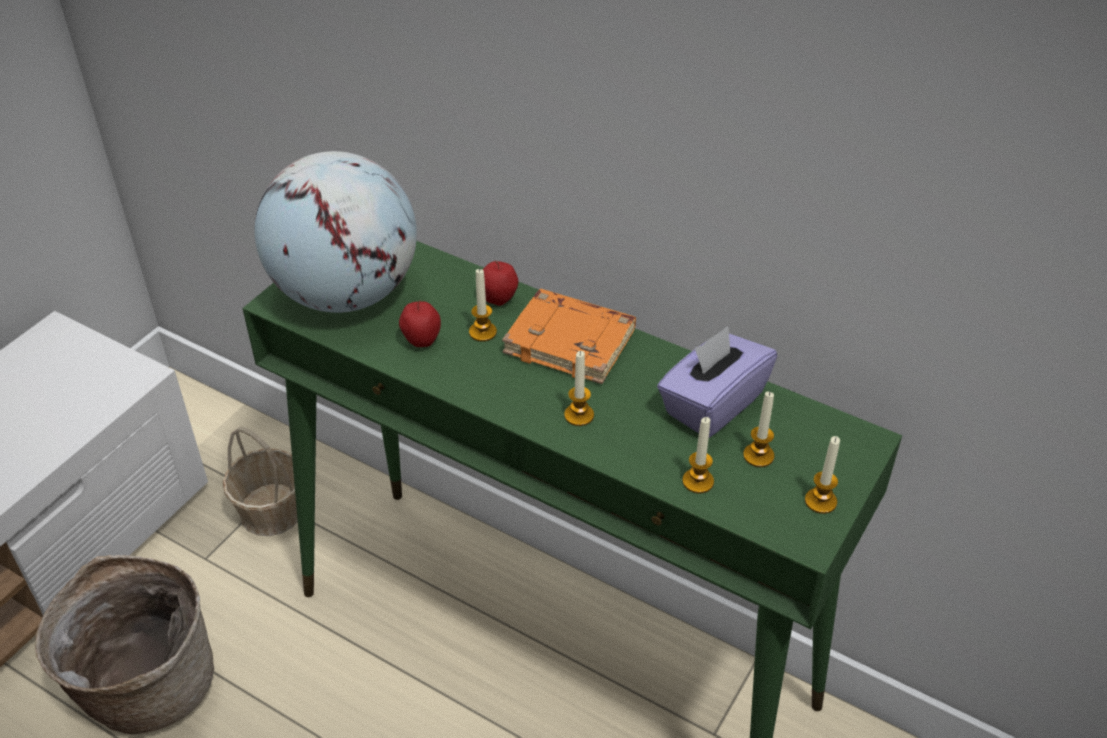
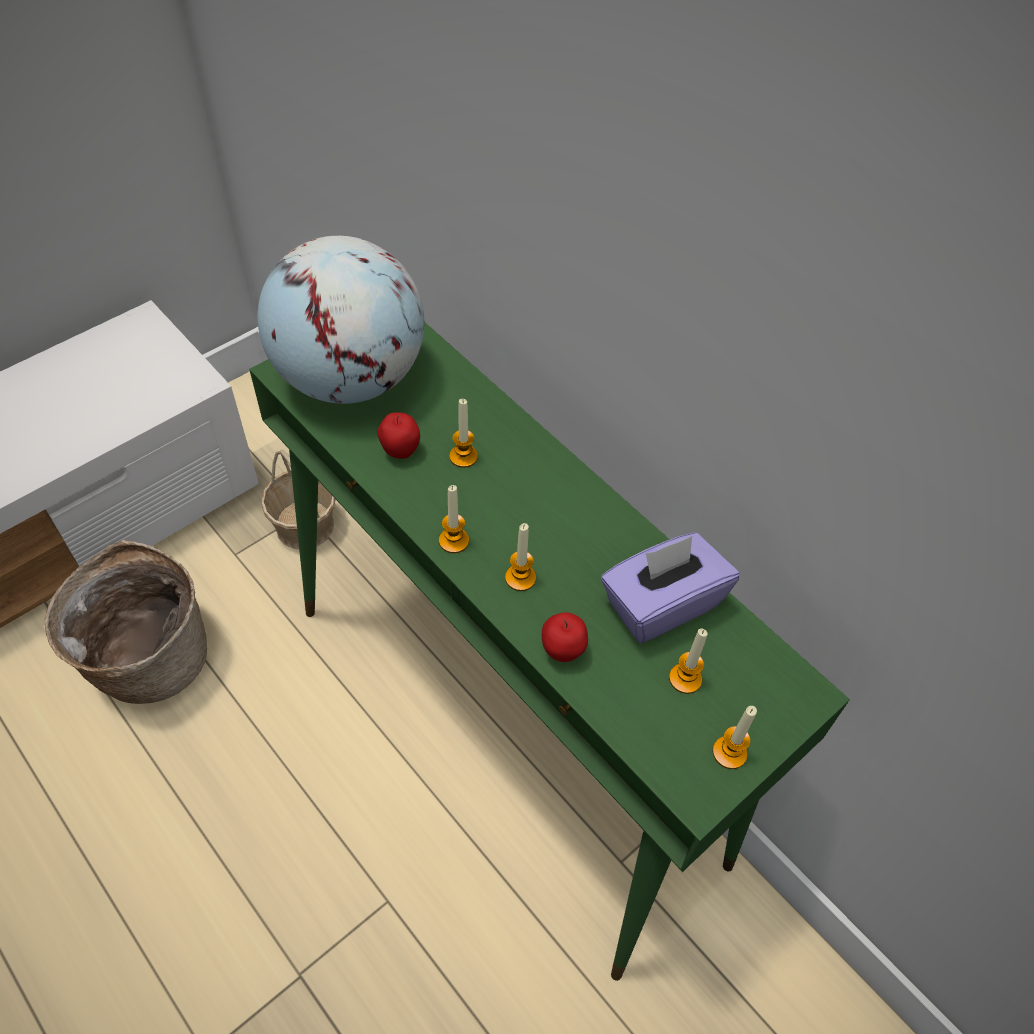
camera: 15 degrees right, 10 degrees up
apple [483,261,518,306] -> apple moved to [542,612,588,662]
orange book [502,289,636,384] -> none
candle [683,417,714,493] -> candle moved to [439,485,469,553]

